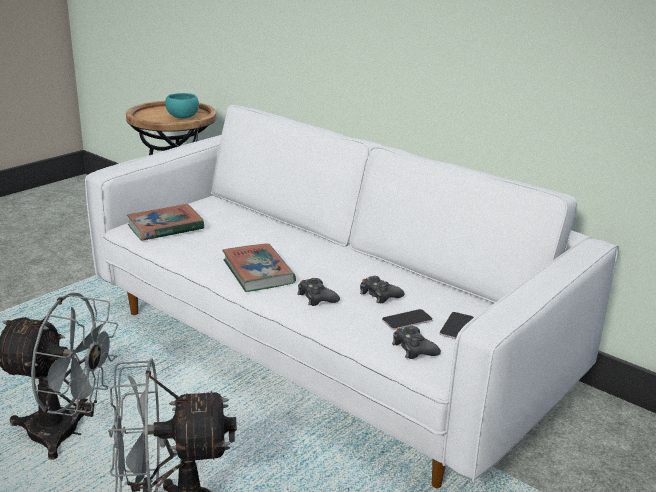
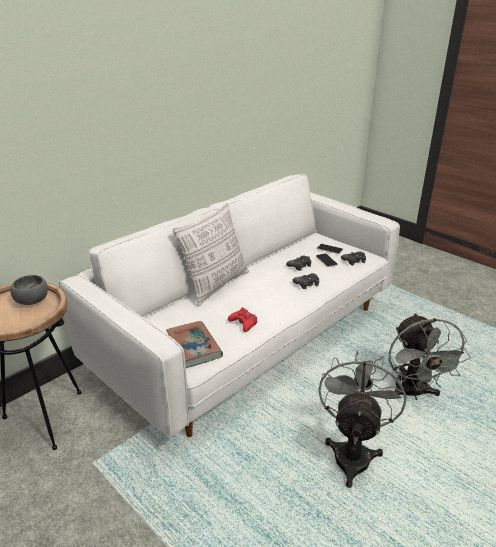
camera: 85 degrees left, 5 degrees up
turquoise bowl [165,93,199,119] -> grey bowl [11,275,48,305]
book [222,243,296,292] -> none
none -> pillow [173,203,249,307]
none -> red game controller [228,307,257,332]

